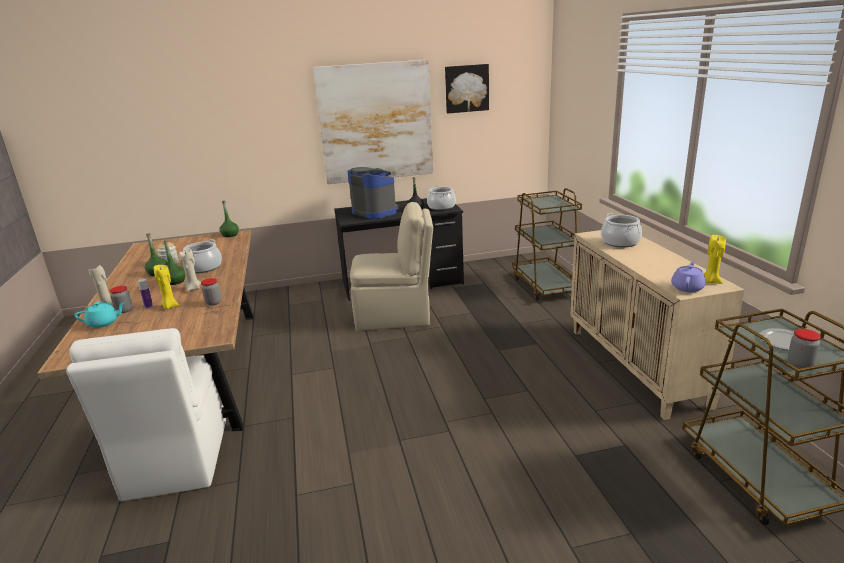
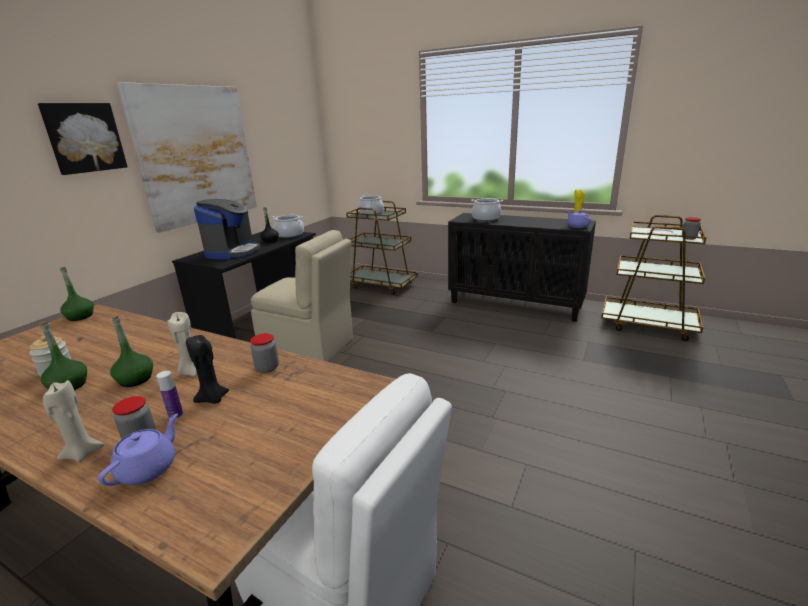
camera: 50 degrees left, 0 degrees up
turquoise teapot [74,302,126,328] -> purple teapot [98,413,178,486]
yellow candle [154,265,179,309] -> black candle [186,335,229,404]
cooking pot [183,239,222,273] -> cooking pot moved to [358,195,384,216]
coffee machine [347,167,399,219] -> coffee machine turned 105 degrees clockwise [194,199,260,259]
beige chair [350,202,433,331] -> beige chair turned 75 degrees clockwise [251,230,353,362]
picture [445,64,489,113] -> picture moved to [38,103,128,175]
beige cabinet [570,230,745,420] -> black cabinet [448,213,596,322]

